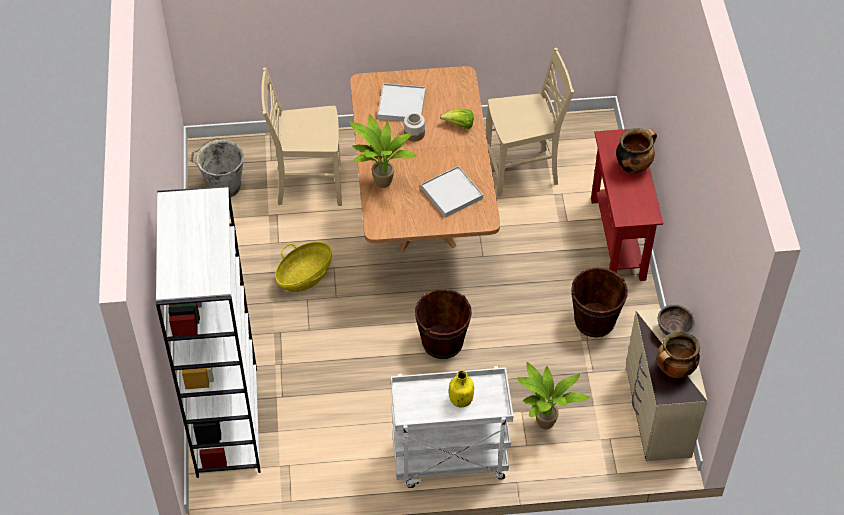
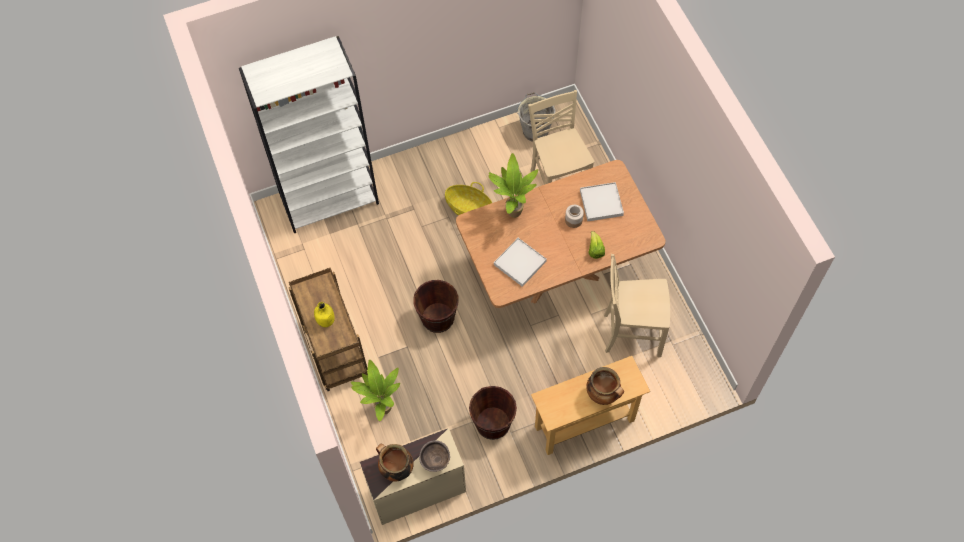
camera: 75 degrees right, 10 degrees up
white cart [391,366,513,488] -> brown cart [289,268,368,391]
beige chair [486,48,574,197] -> beige chair turned 120 degrees clockwise [604,254,670,357]
red console table [591,129,663,281] -> beige console table [531,356,650,455]

